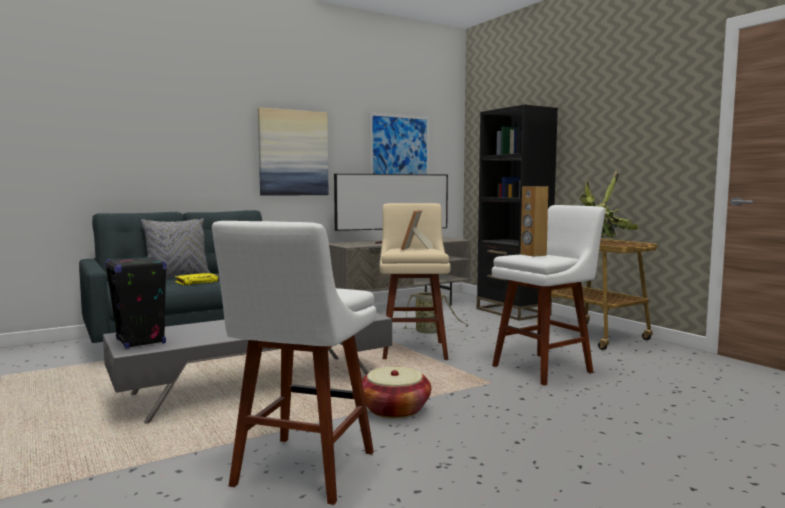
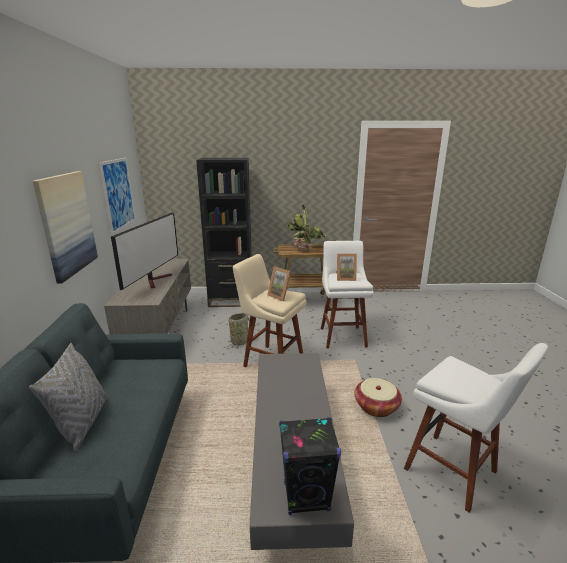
camera: 60 degrees left, 15 degrees up
yellow book [175,273,219,285] -> none
brown speaker [520,186,548,257] -> picture frame [336,254,357,281]

